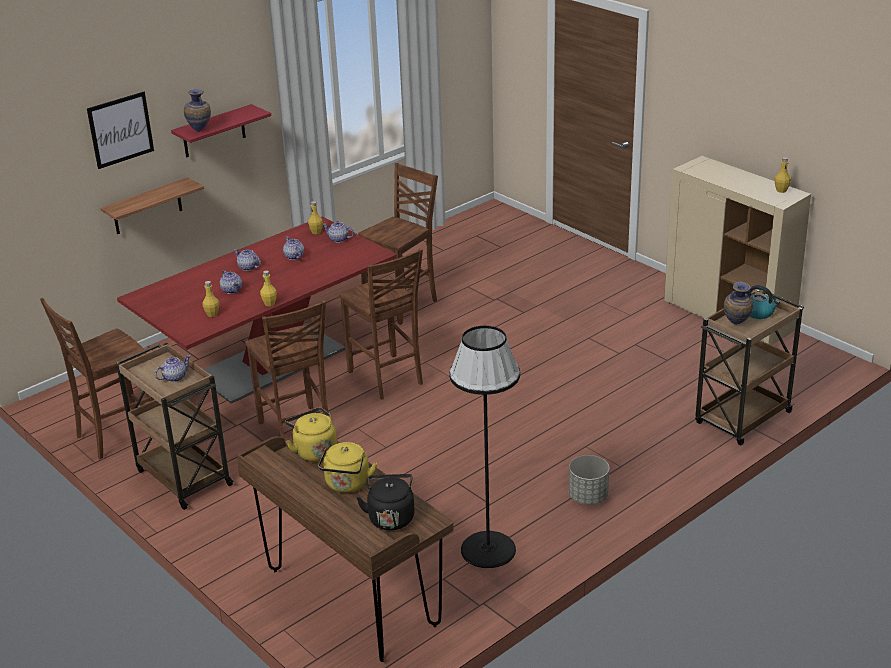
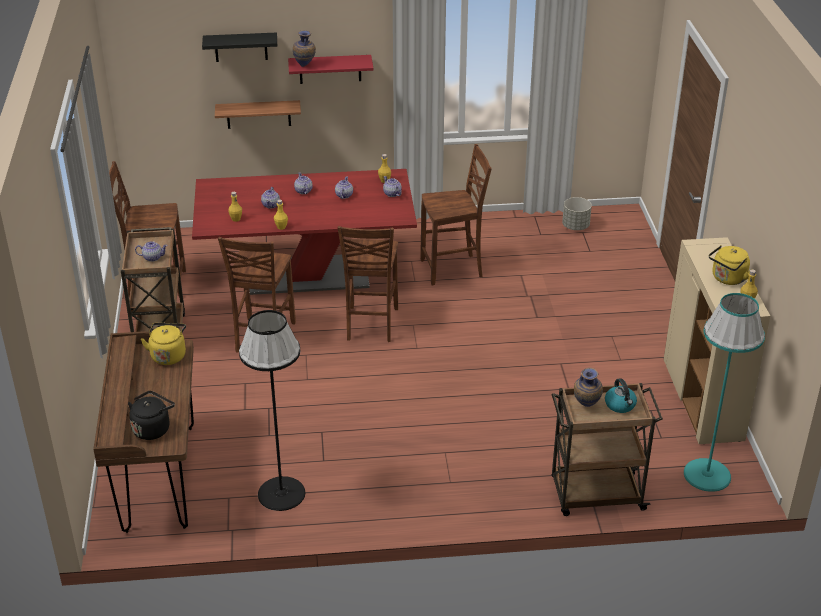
camera: 35 degrees right, 5 degrees up
picture [87,92,154,169] -> black shelf [202,33,277,62]
yellow kettle [318,442,377,493] -> yellow kettle moved to [709,245,753,285]
grey planter [569,455,609,505] -> grey planter moved to [562,197,592,230]
none -> turquoise floor lamp [684,293,765,492]

